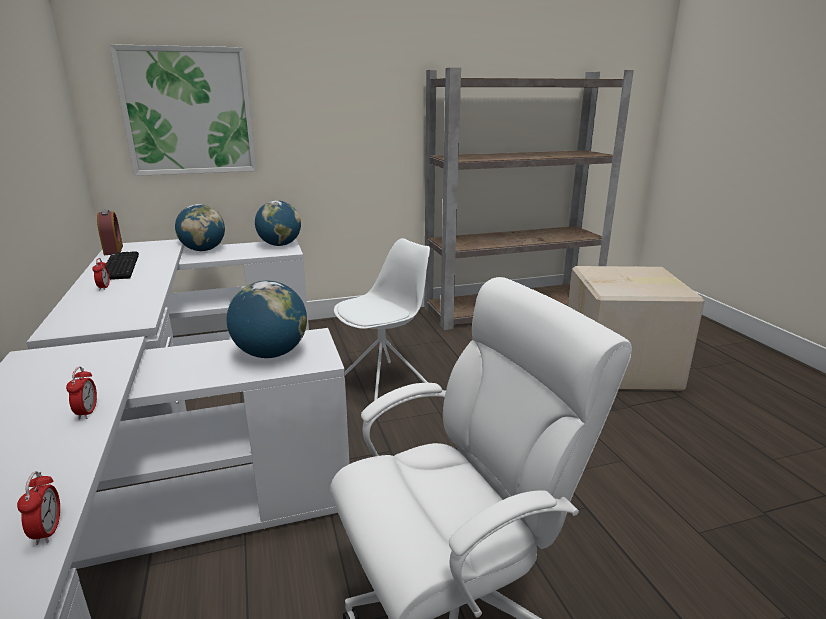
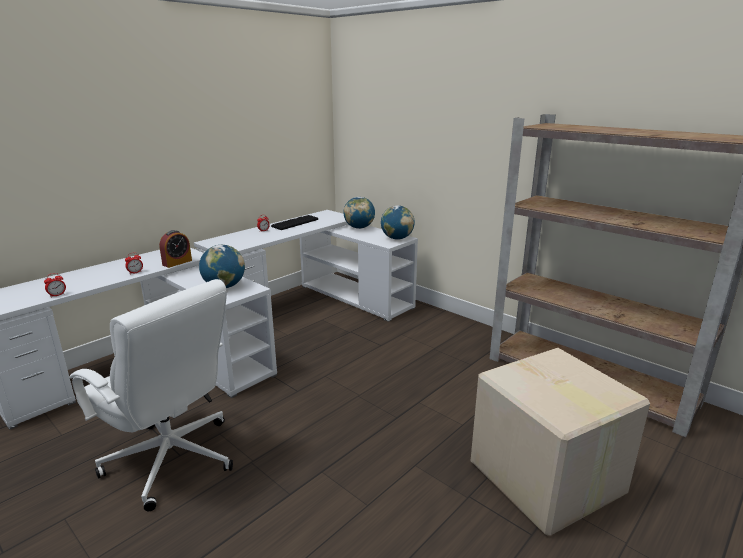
camera: 60 degrees right, 0 degrees up
alarm clock [97,210,123,255] -> alarm clock moved to [159,230,192,268]
picture [110,44,257,176] -> none
white chair [334,238,430,401] -> none

